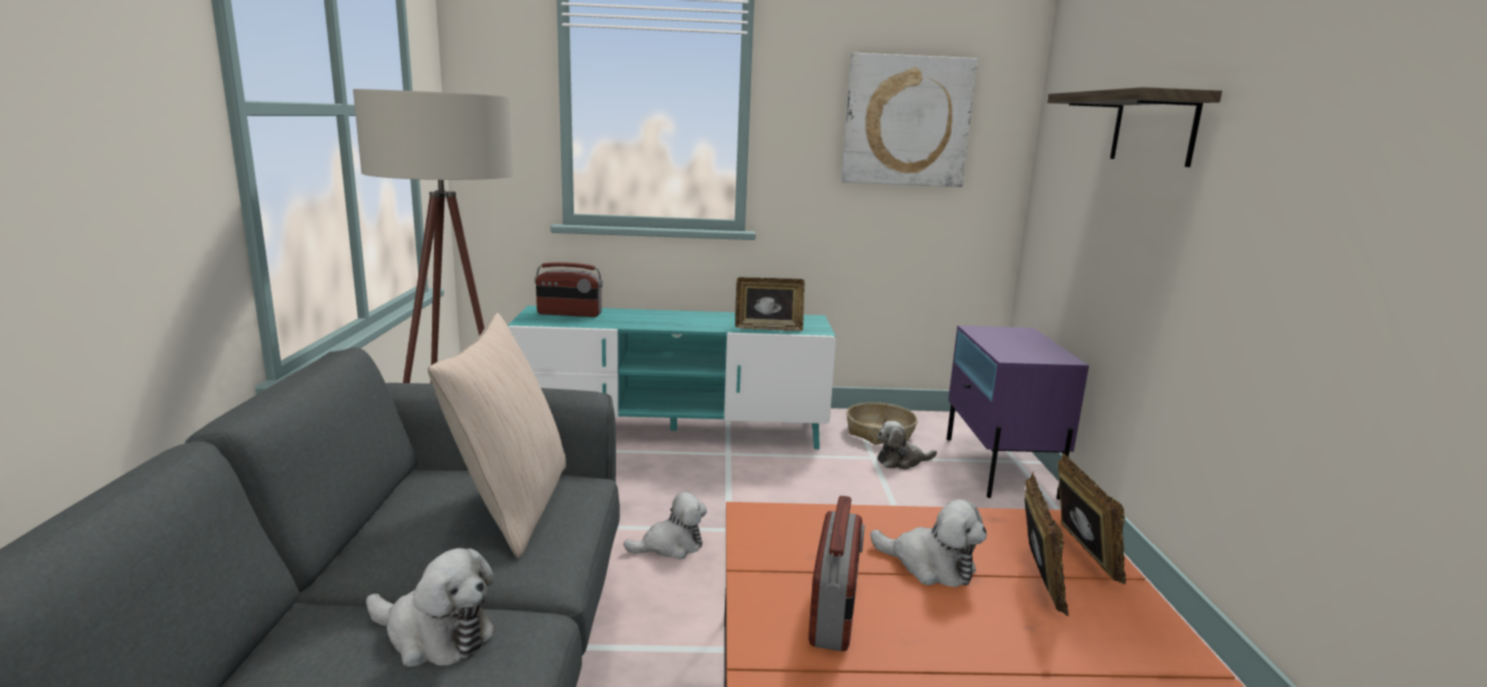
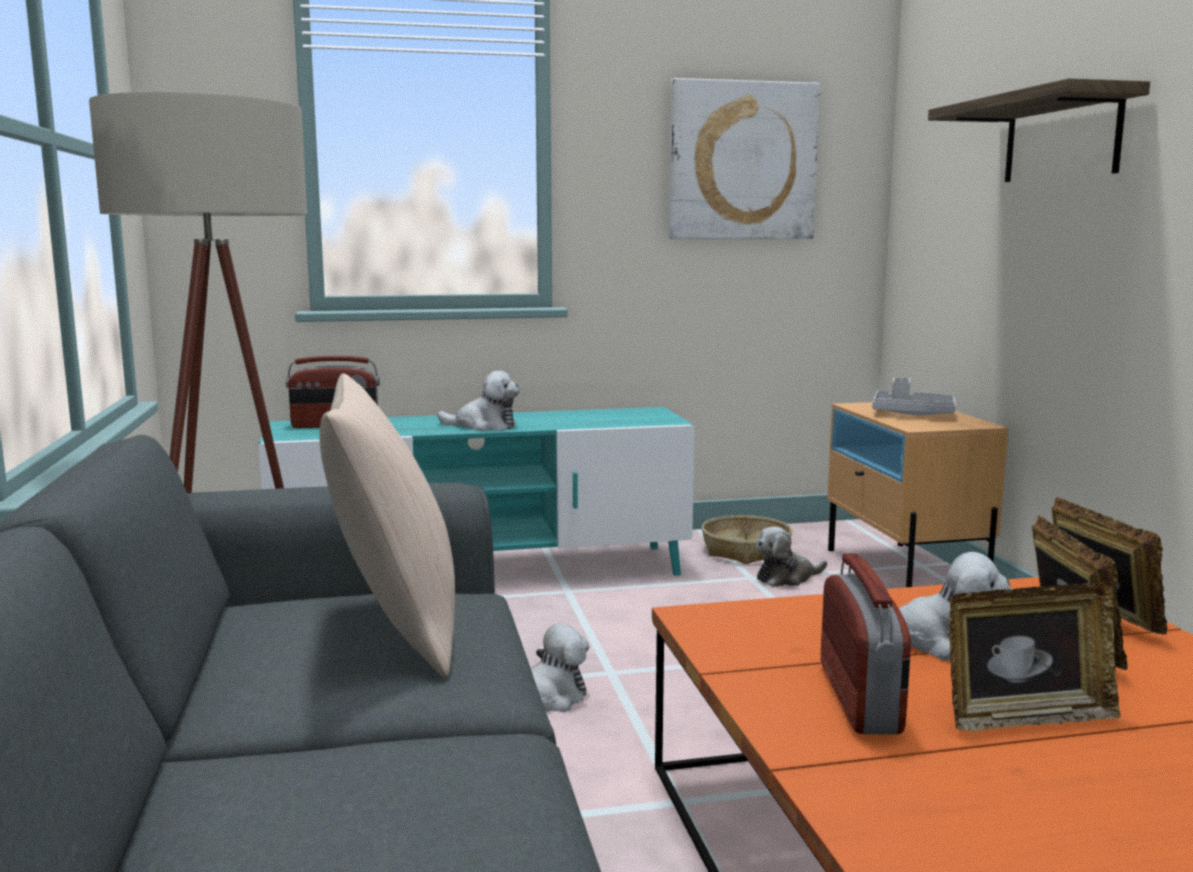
camera: 10 degrees left, 5 degrees down
plush toy [366,548,495,667] -> plush toy moved to [437,371,519,431]
picture frame [735,277,805,331] -> picture frame moved to [949,582,1121,731]
purple nightstand [947,325,1089,500] -> beige nightstand [827,402,1009,587]
none -> grey tray [872,377,955,415]

